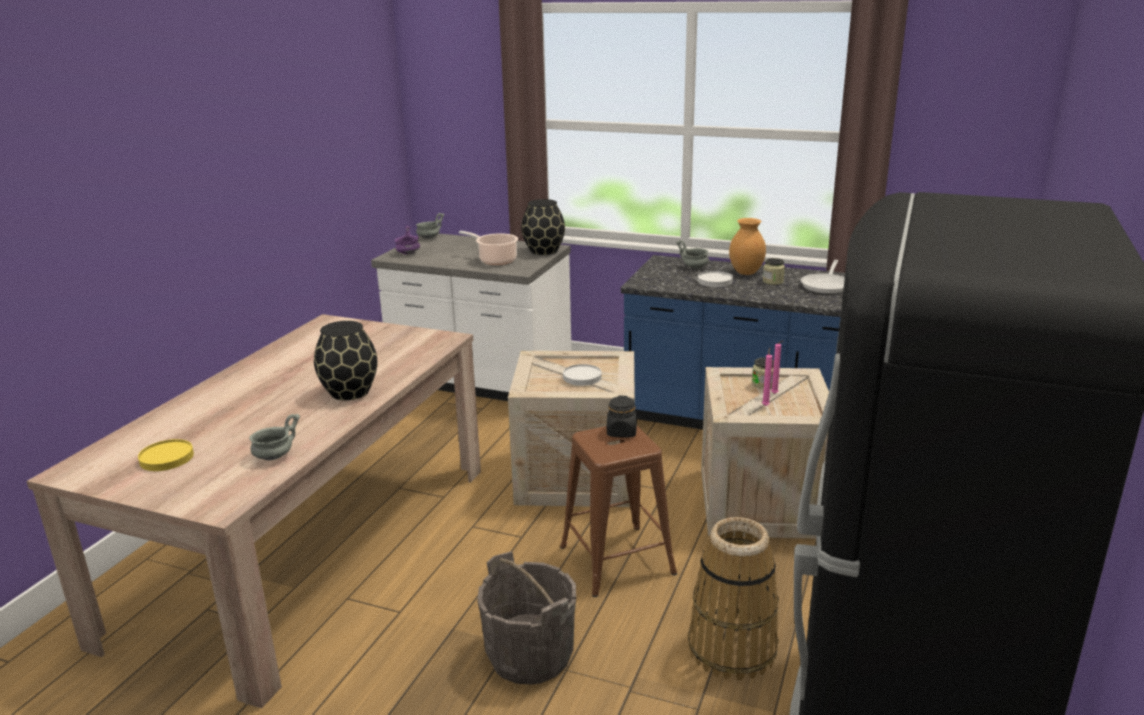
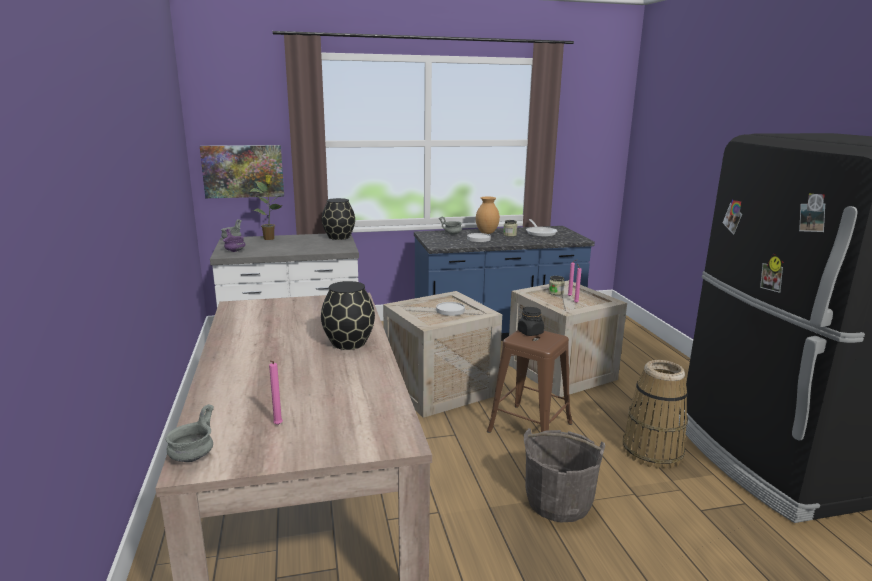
camera: 35 degrees left, 5 degrees down
yellow plate [138,439,194,471] -> pink candle [269,360,283,425]
grey bowl [249,414,300,460] -> grey bowl moved to [165,404,214,462]
cooking pot [459,231,518,265] -> none
none -> picture [200,145,284,198]
none -> potted plant [249,175,282,240]

